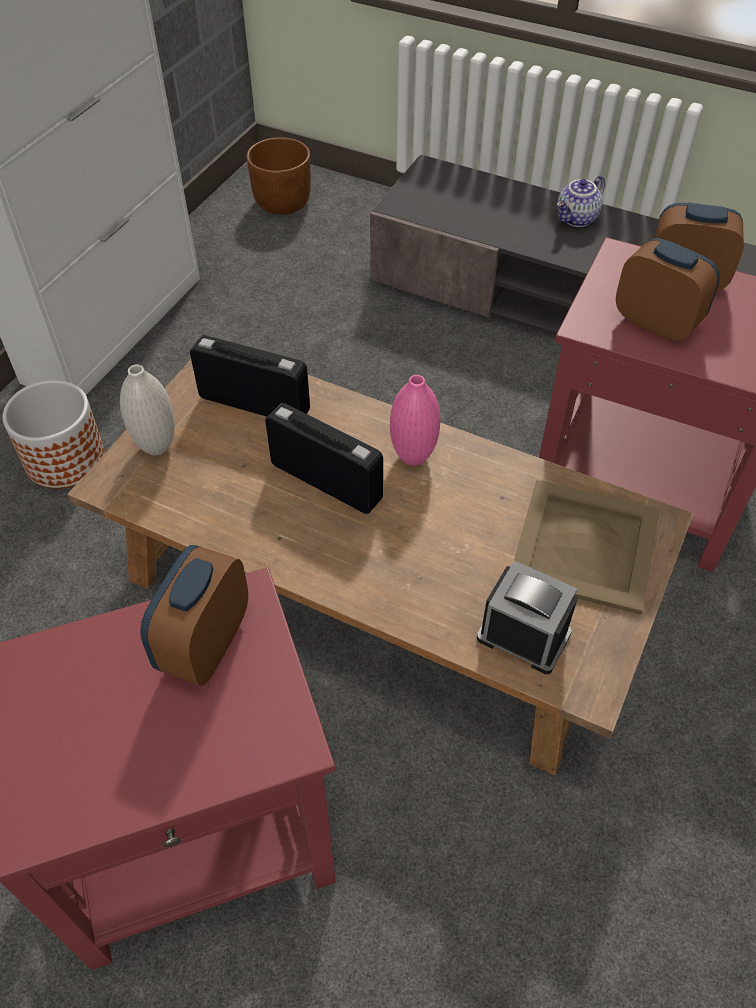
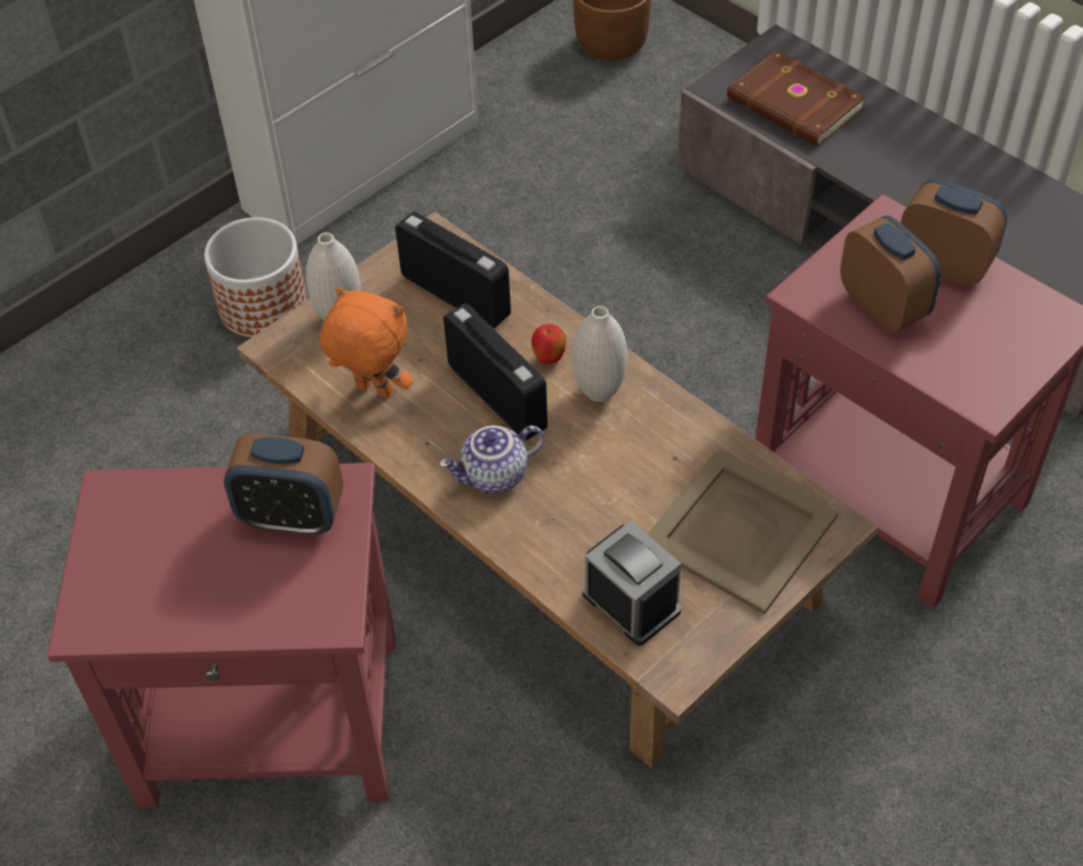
camera: 20 degrees right, 0 degrees up
alarm clock [140,545,248,686] -> alarm clock turned 120 degrees counterclockwise [224,434,343,535]
pink vase [390,375,440,466] -> white vase [572,306,627,402]
teapot [557,176,605,227] -> teapot moved to [439,425,545,493]
none -> orange plush toy [320,287,412,398]
none -> apple [531,324,566,364]
none -> brown book [727,50,866,146]

